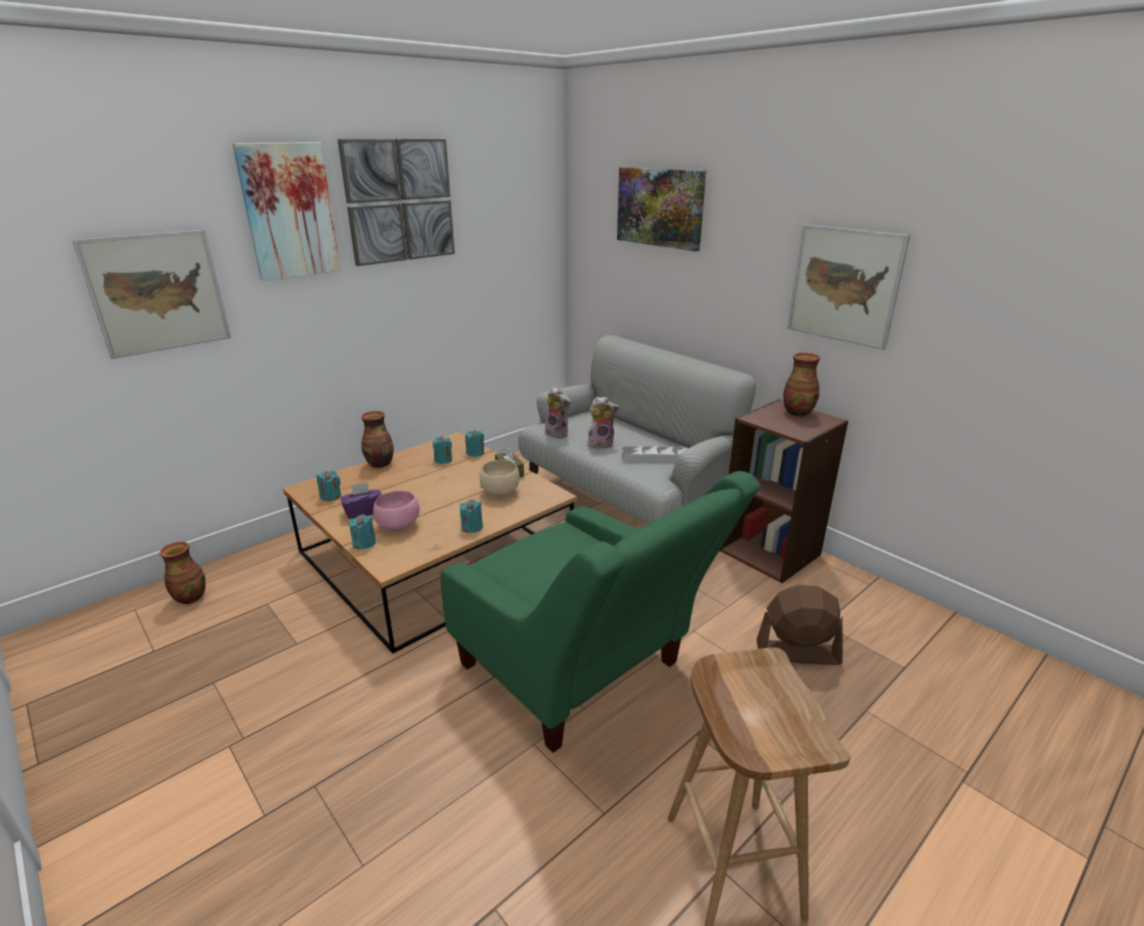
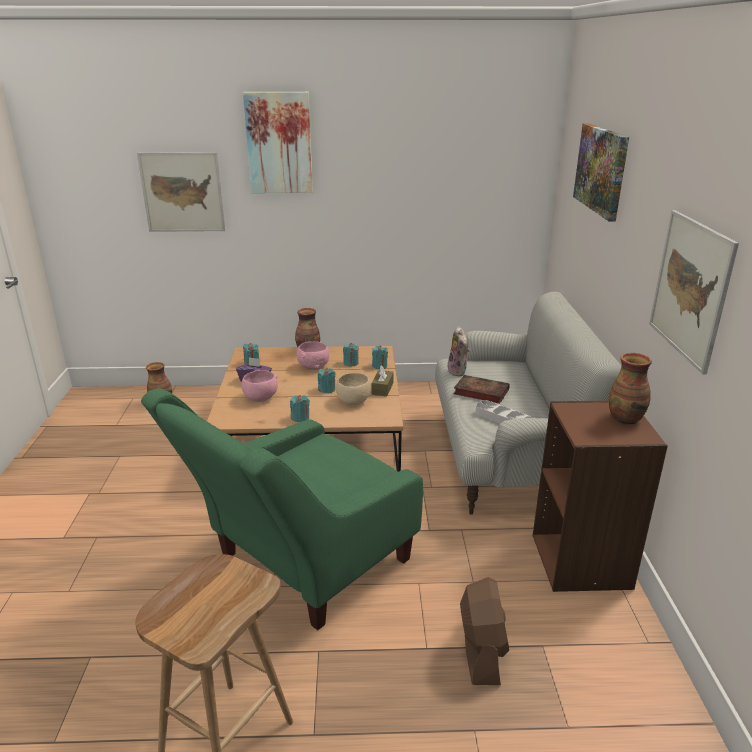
camera: 40 degrees right, 0 degrees up
picture [337,139,455,266] -> none
turquoise candle [349,515,376,549] -> turquoise candle moved to [318,368,335,393]
green armchair [440,471,760,753] -> green armchair turned 45 degrees clockwise [141,388,423,630]
plush toy [588,397,619,449] -> book [454,375,510,403]
brown fan [756,585,843,665] -> brown fan turned 45 degrees clockwise [460,577,509,685]
none -> pink bowl [297,341,329,370]

